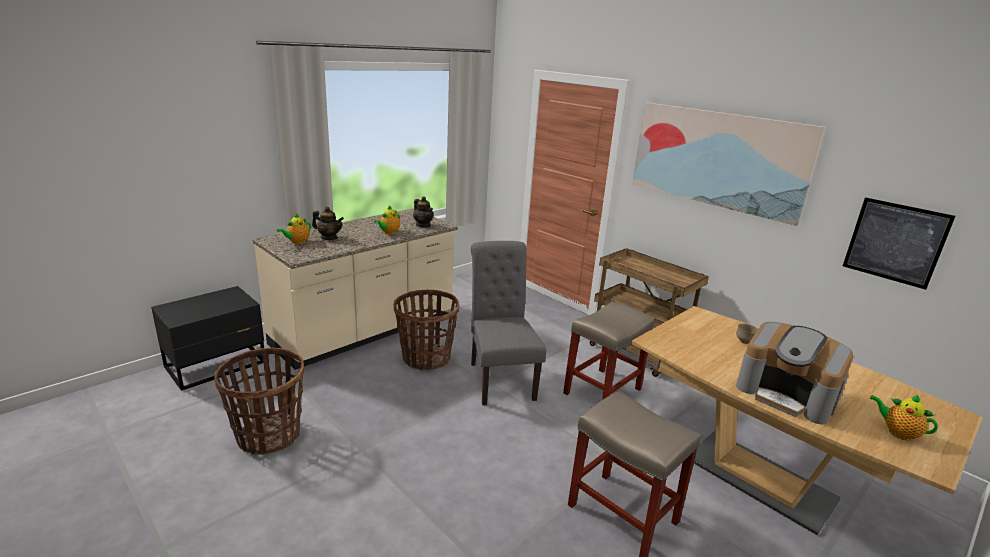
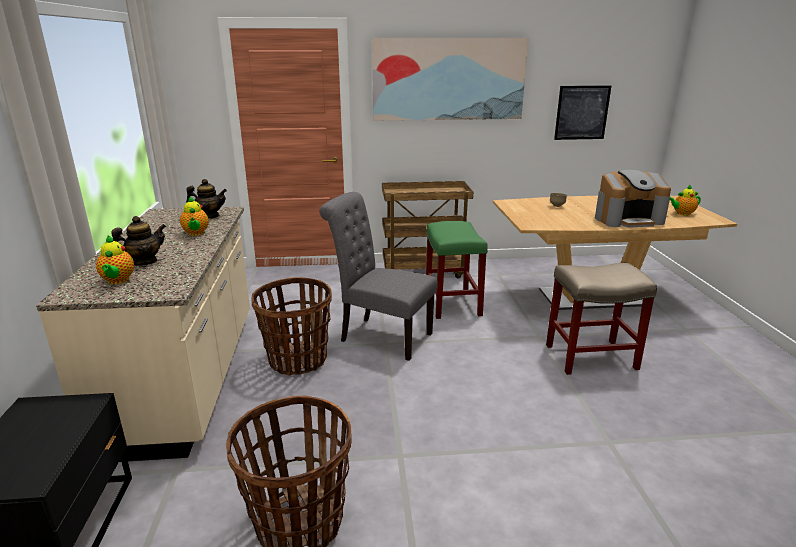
camera: 50 degrees left, 0 degrees up
beige stool [563,302,654,400] -> green stool [426,221,488,319]

